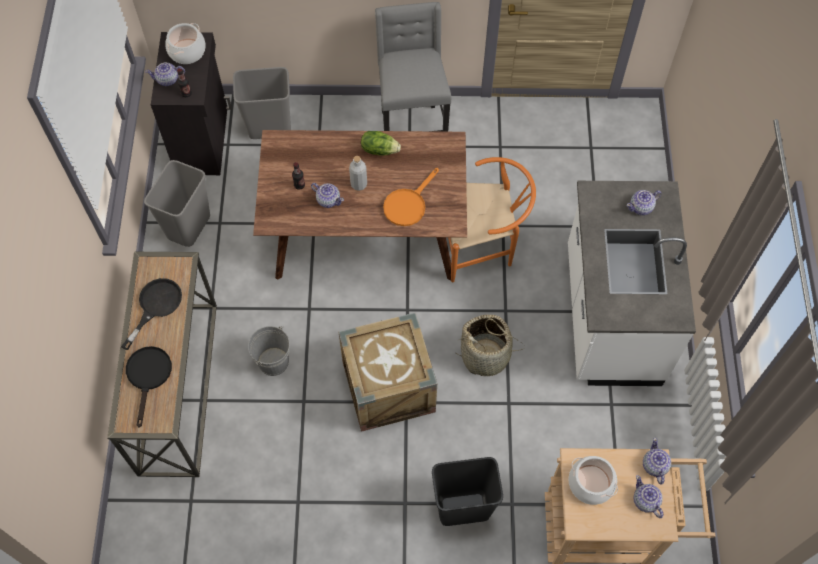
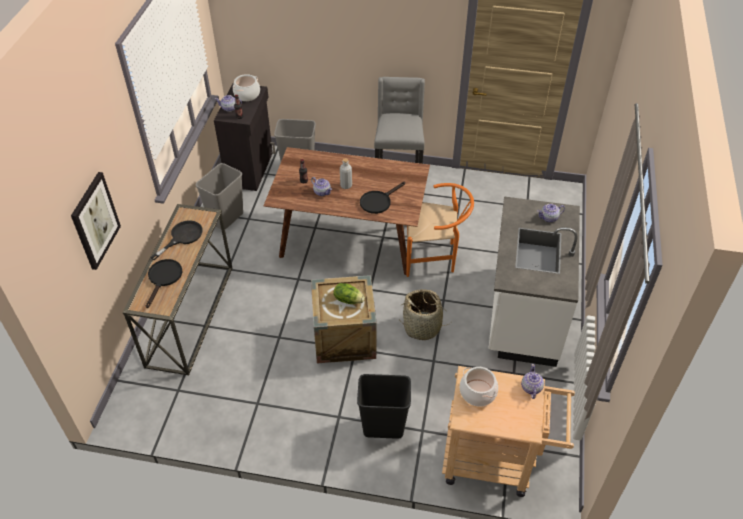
camera: 10 degrees right, 15 degrees down
grey bucket [248,326,290,376] -> none
lettuce [361,131,401,156] -> lettuce moved to [334,283,365,304]
orange frying pan [383,168,439,226] -> black frying pan [360,182,405,214]
teapot [633,475,664,518] -> none
none -> picture [71,172,121,270]

